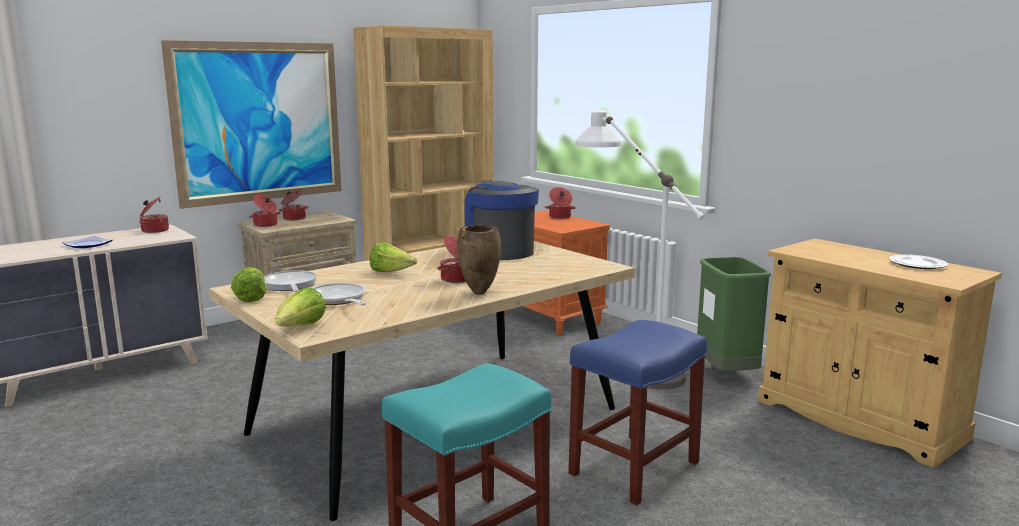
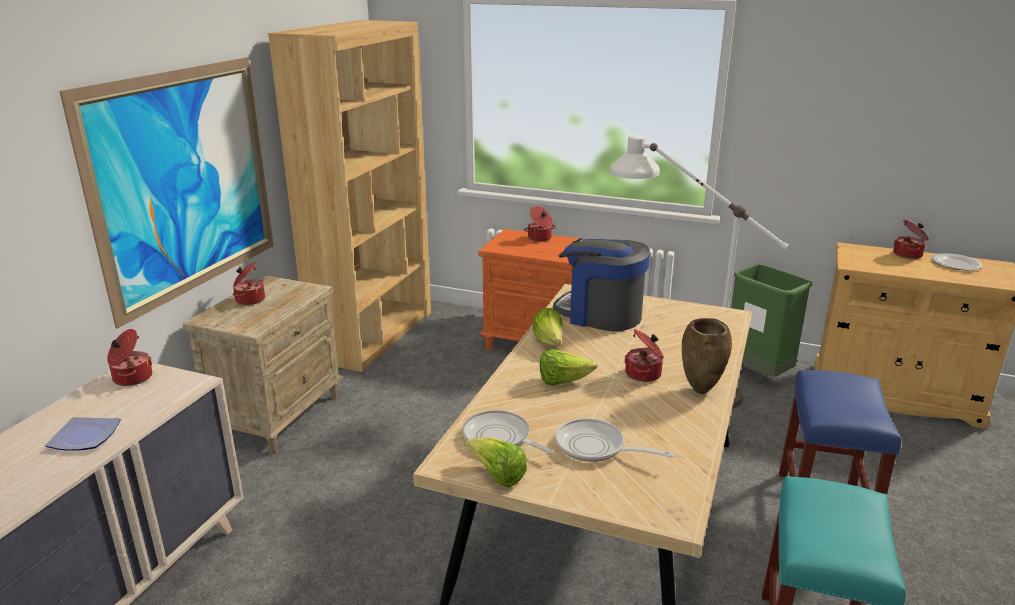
camera: 30 degrees left, 10 degrees up
cooking pot [249,194,281,227] -> cooking pot moved to [893,220,929,259]
lettuce [276,287,326,327] -> lettuce moved to [533,308,563,345]

